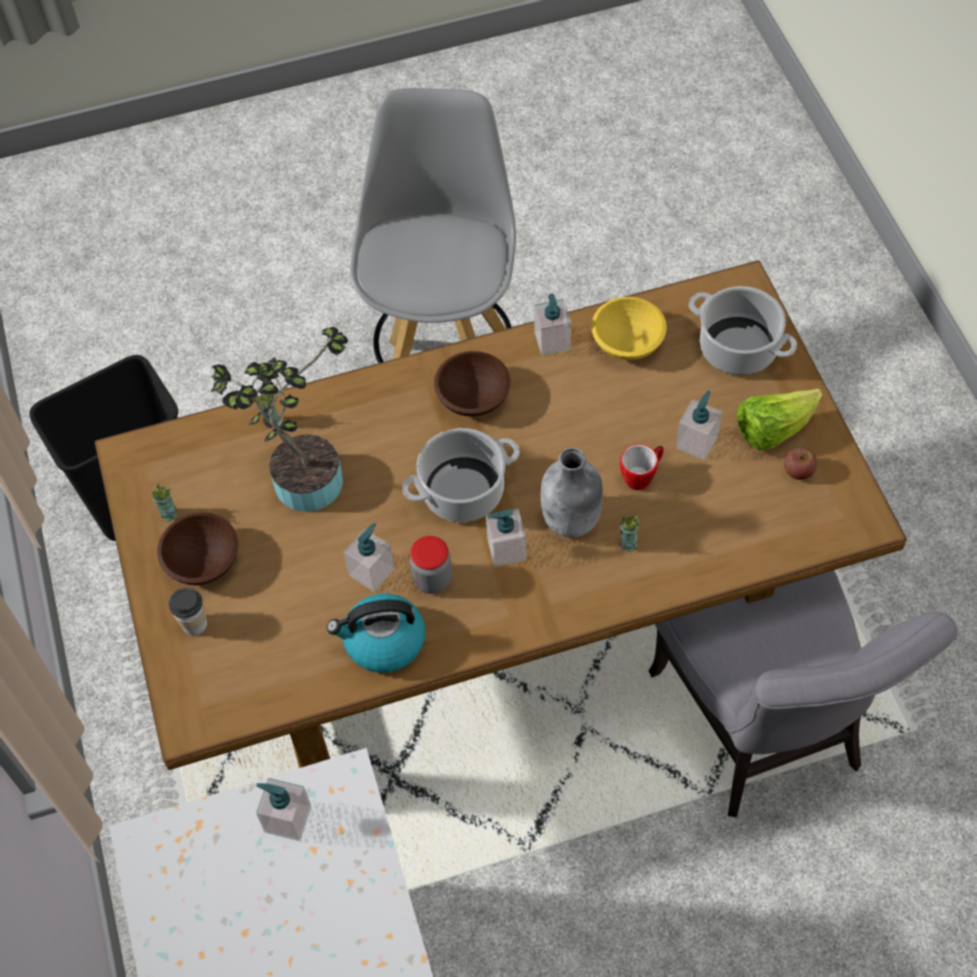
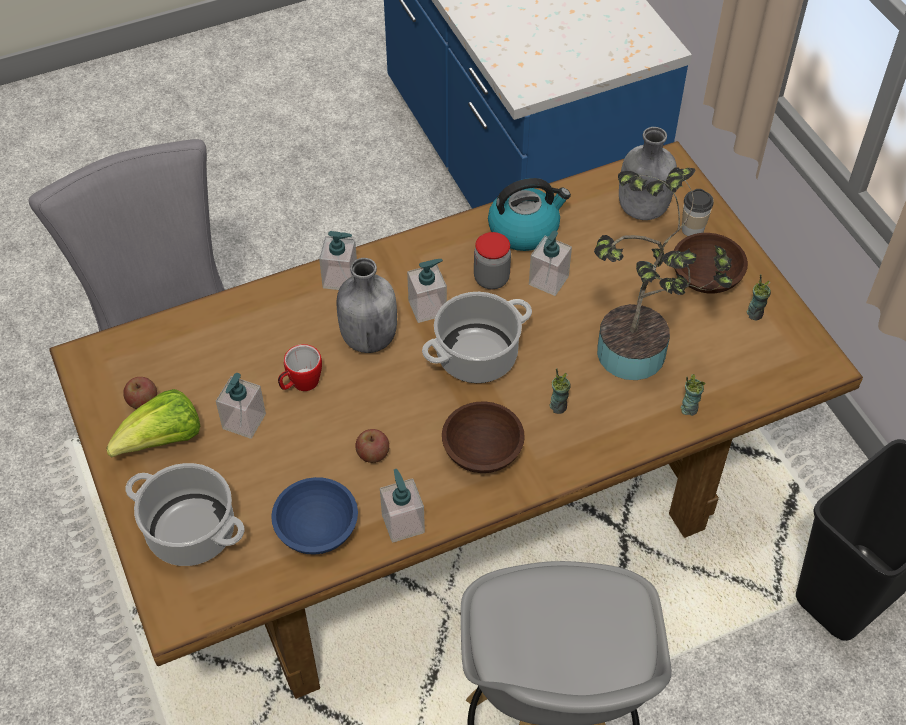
camera: 170 degrees right, 5 degrees down
soap dispenser [256,778,311,841] -> soap dispenser moved to [319,231,357,290]
yellow bowl [591,297,667,360] -> blue bowl [271,477,358,555]
cup [620,515,639,552] -> cup moved to [549,368,571,414]
none -> apple [355,429,389,463]
none -> grey bottle [619,127,677,220]

